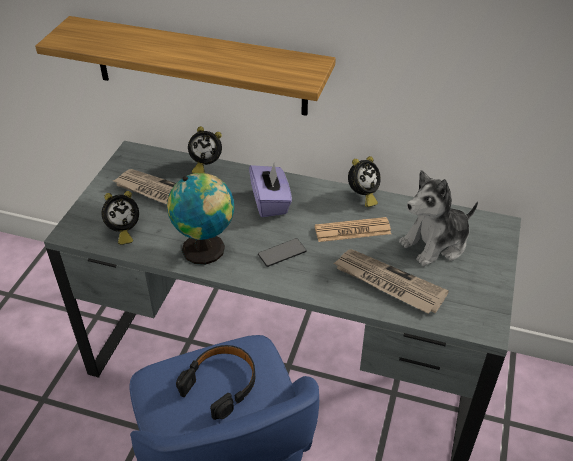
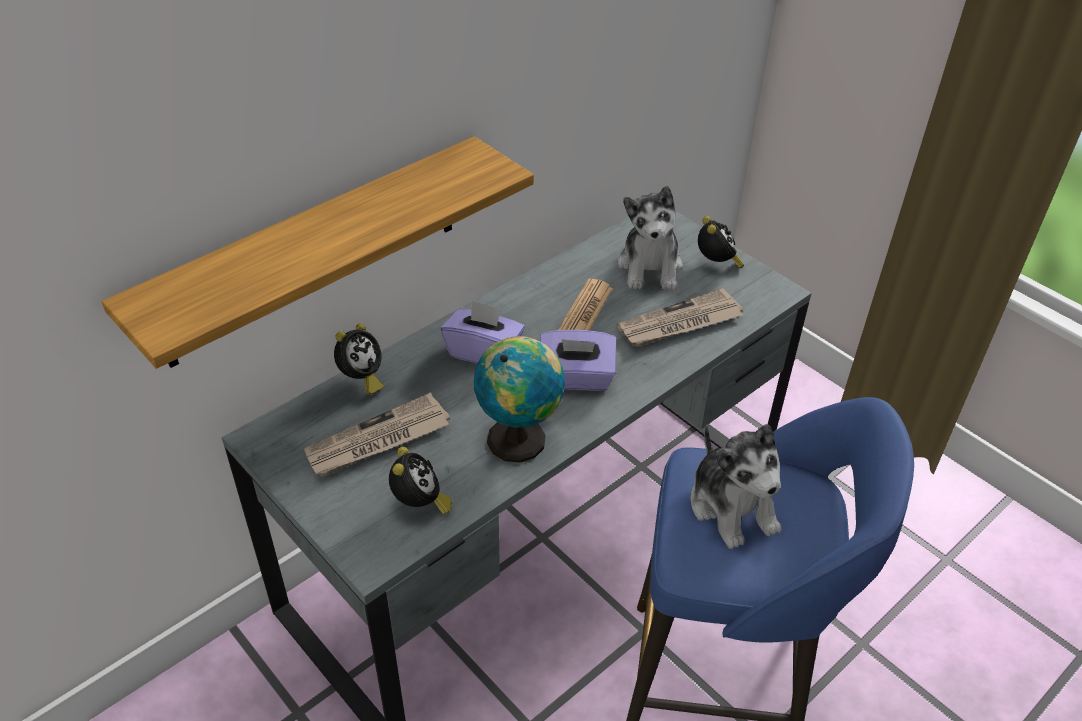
camera: 60 degrees left, 0 degrees up
black headphones [176,345,255,420] -> plush toy [690,424,782,549]
phone [258,238,307,267] -> purple tissue box [540,330,616,391]
alarm clock [348,156,381,207] -> alarm clock moved to [698,216,744,268]

